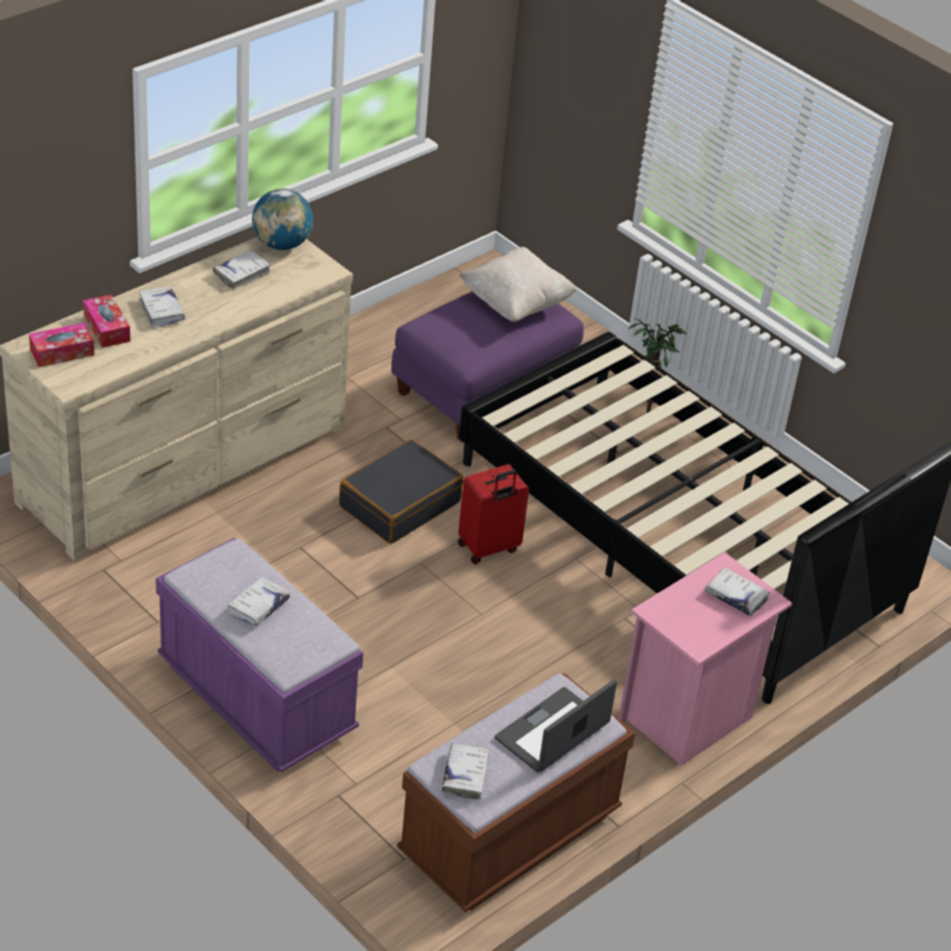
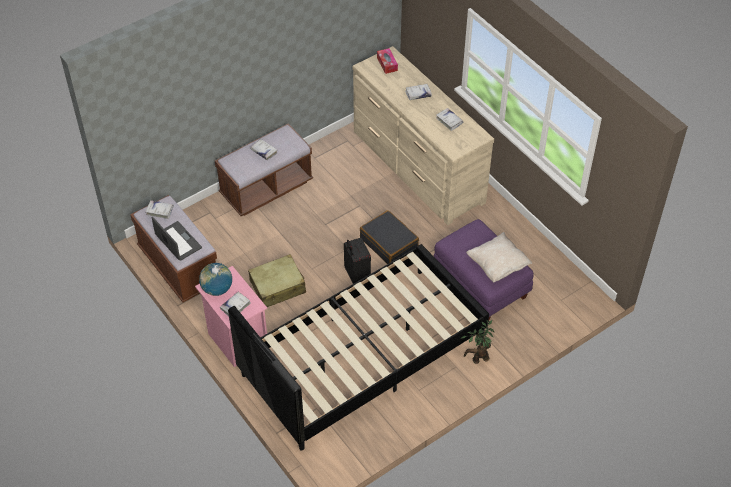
camera: 100 degrees right, 10 degrees up
tissue box [83,294,130,348] -> none
purple bench [156,538,363,773] -> brown bench [215,123,313,216]
globe [252,188,313,250] -> globe moved to [199,263,232,296]
red suitcase [458,464,529,564] -> black suitcase [344,238,371,284]
none -> beige suitcase [248,254,306,307]

